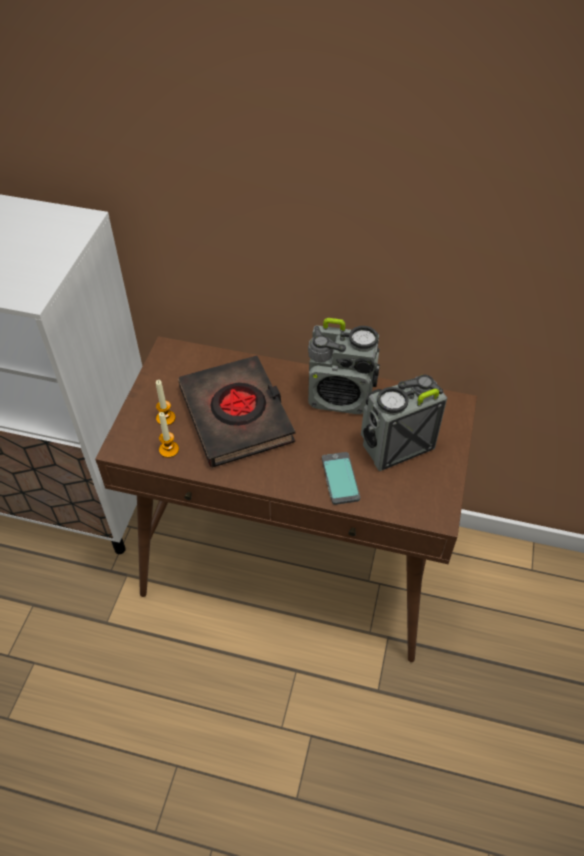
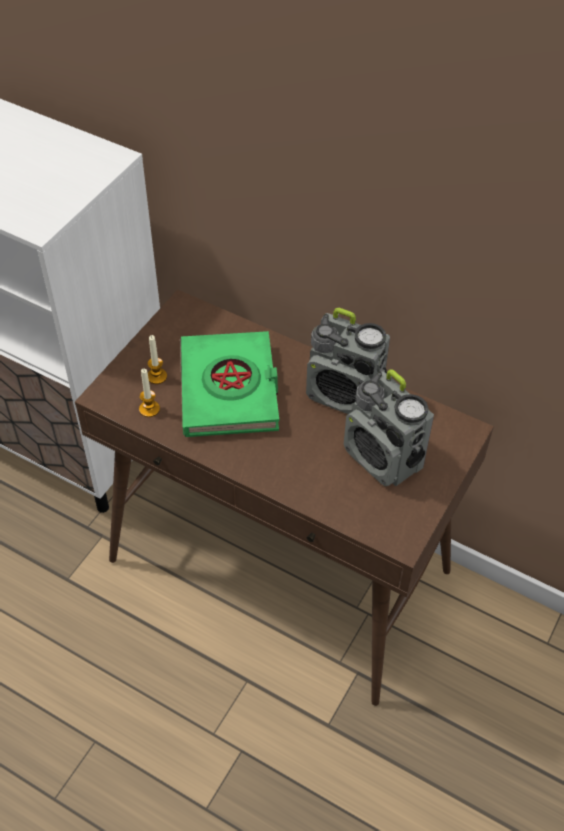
camera: 15 degrees right, 0 degrees up
black book [178,355,295,468] -> green book [180,331,279,437]
phone [322,452,360,505] -> none
radio [361,375,447,471] -> radio turned 120 degrees counterclockwise [344,369,434,486]

